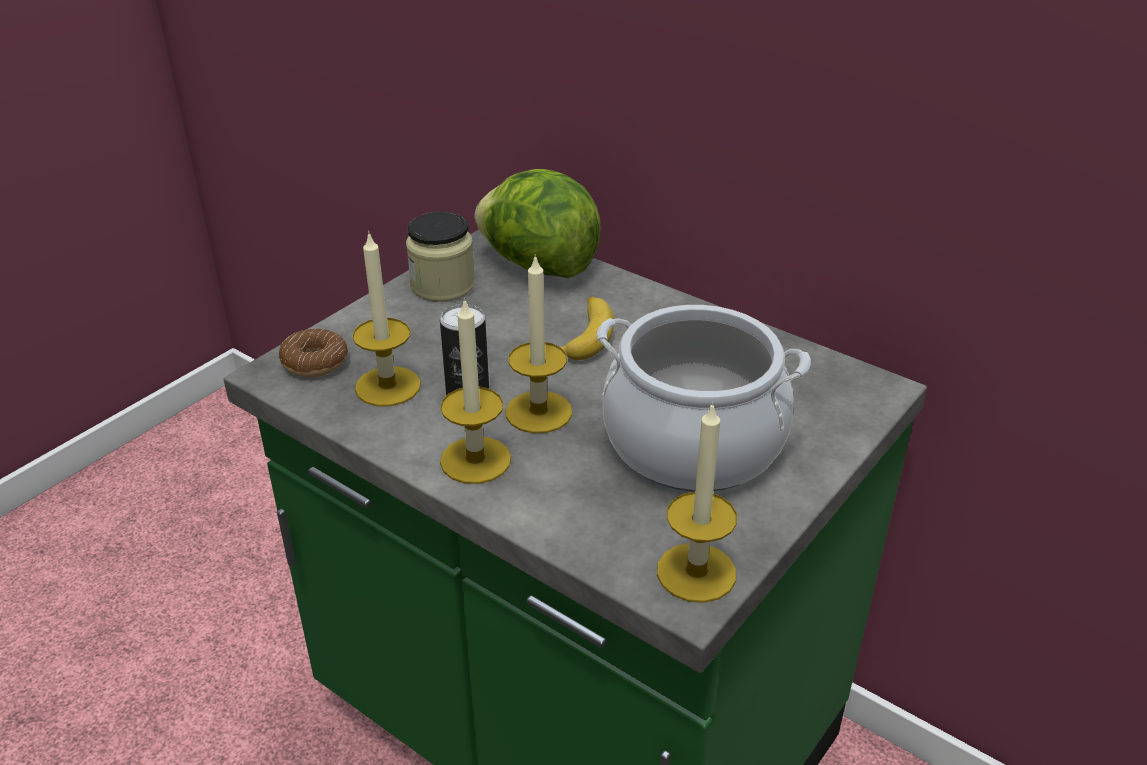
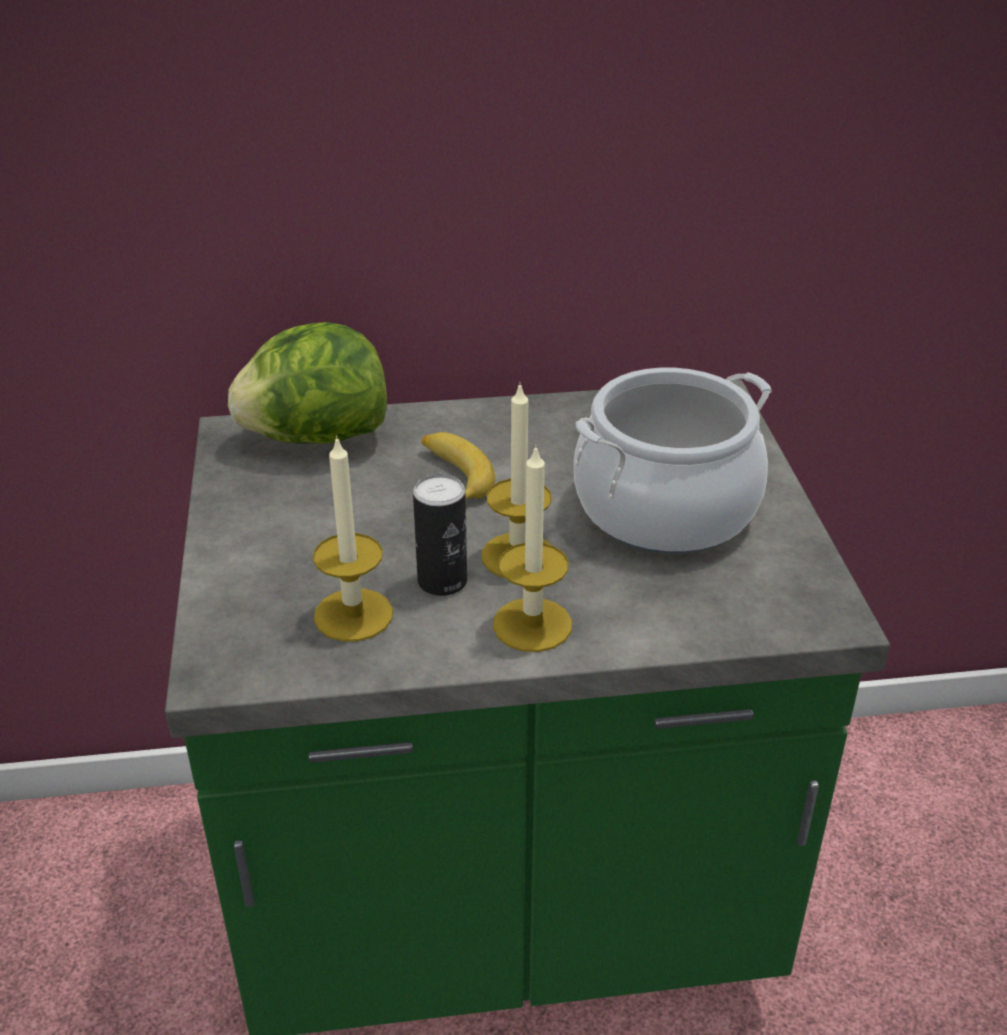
camera: 45 degrees left, 0 degrees up
donut [279,329,348,377] -> none
jar [406,212,475,302] -> none
candle [657,402,737,603] -> none

